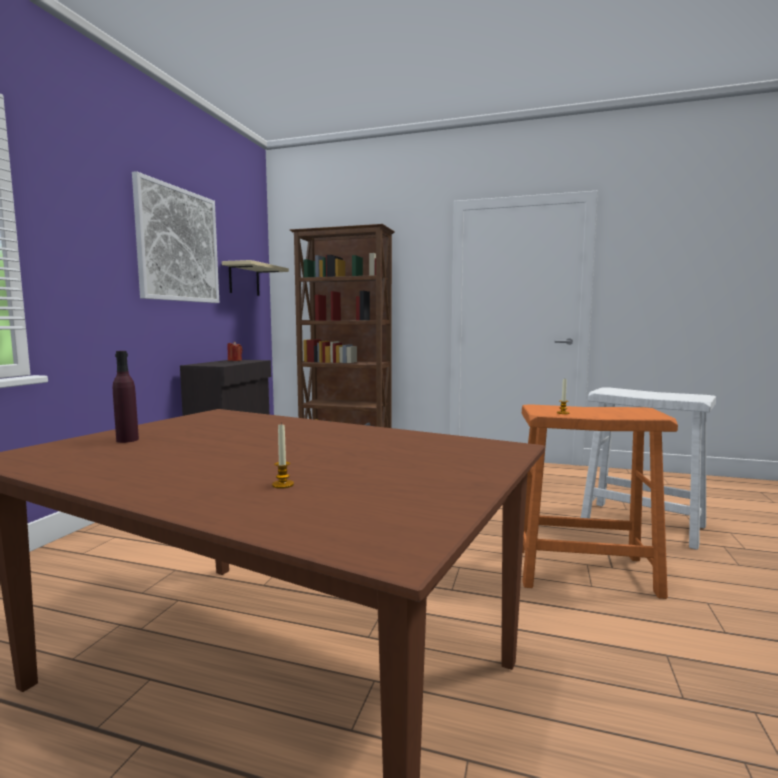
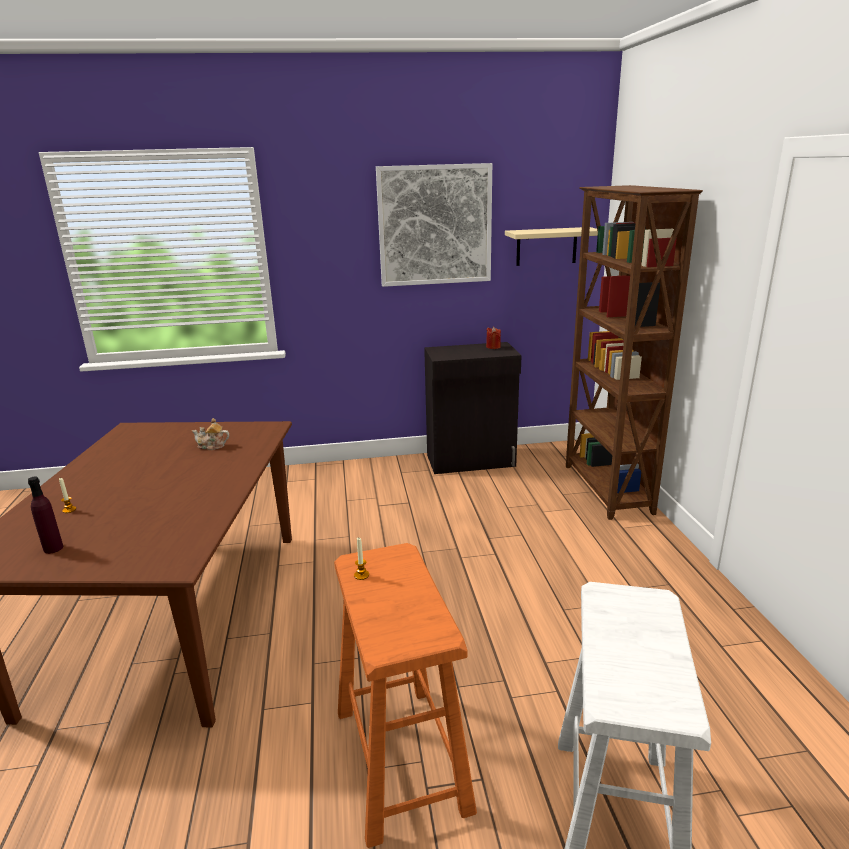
camera: 65 degrees right, 15 degrees up
purple bottle [113,351,139,443] -> purple bottle moved to [28,477,63,554]
none -> teapot [192,418,229,450]

